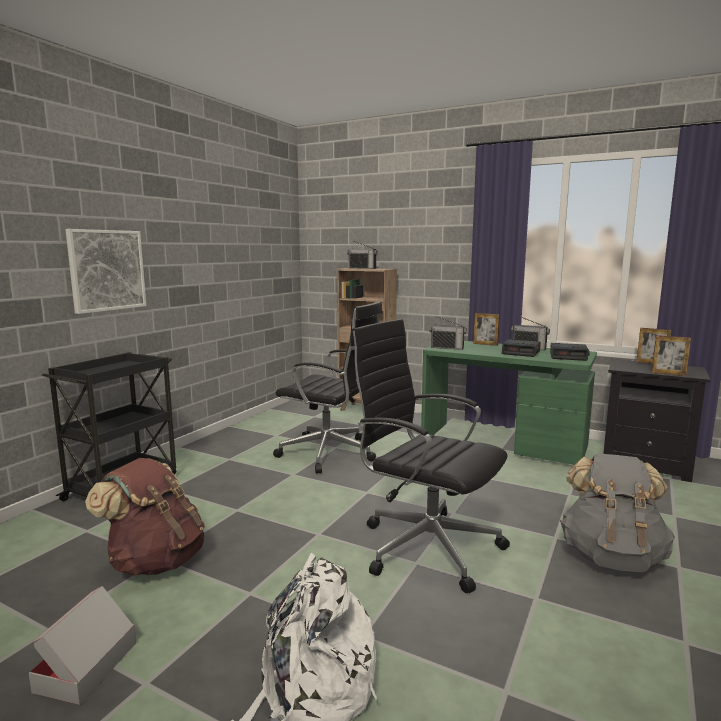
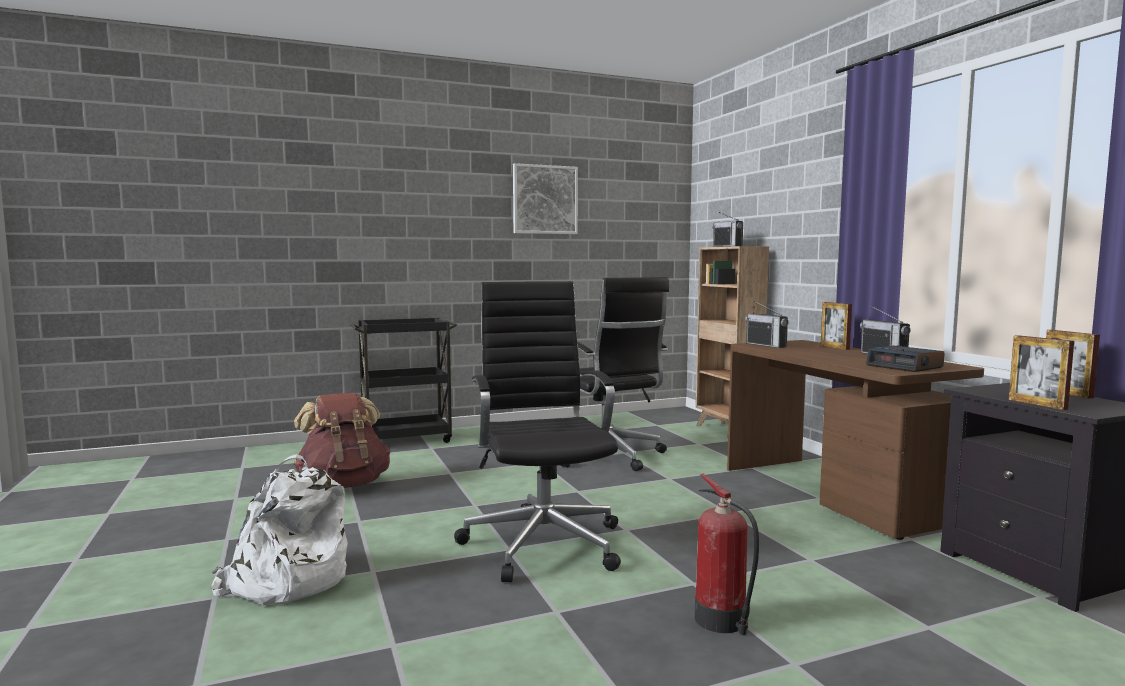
camera: 40 degrees right, 5 degrees down
cardboard box [29,586,137,705] -> none
picture [65,229,146,314] -> picture moved to [513,163,578,234]
green desk [421,341,597,465] -> brown desk [727,340,984,540]
alarm clock [502,339,541,357] -> none
grey backpack [560,453,675,572] -> fire extinguisher [695,474,759,635]

